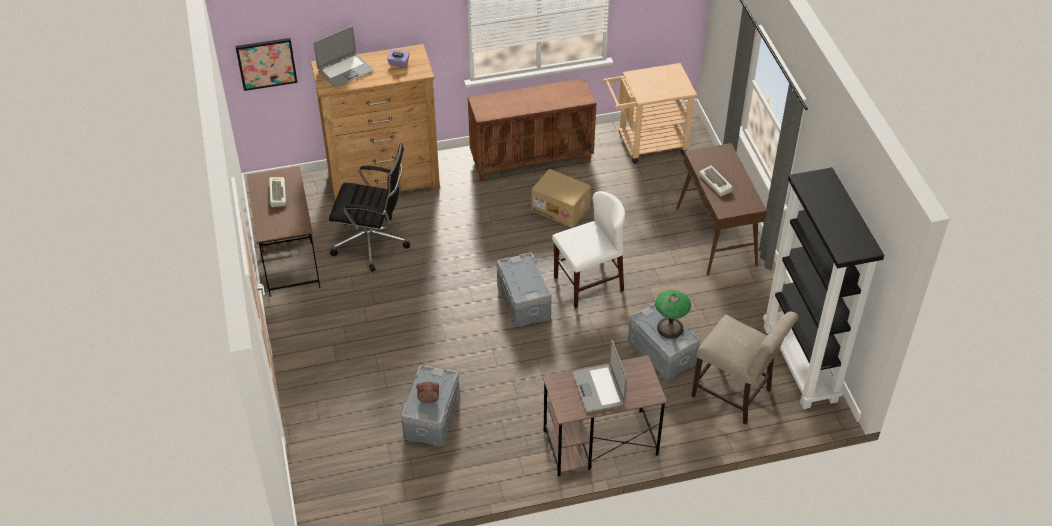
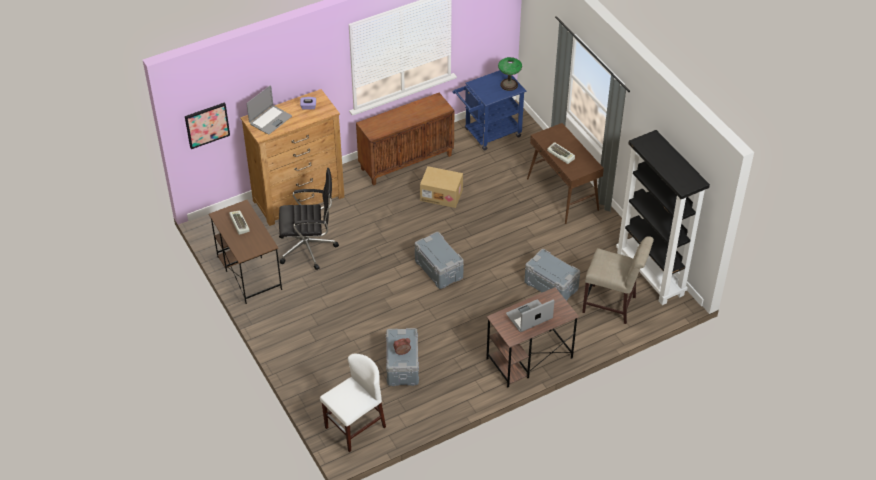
camera: 15 degrees left, 0 degrees up
white chair [552,191,625,308] -> white chair moved to [320,353,386,452]
laptop [573,340,628,412] -> laptop turned 90 degrees clockwise [506,299,555,332]
beige cart [603,63,697,164] -> blue cart [453,70,526,151]
table lamp [655,290,691,338] -> table lamp moved to [498,57,522,91]

